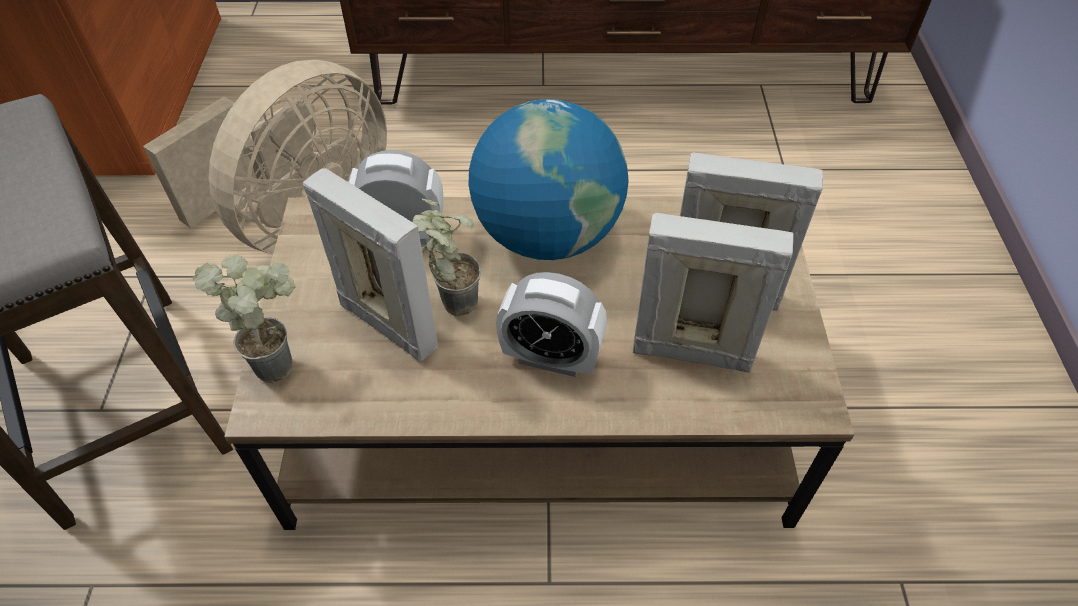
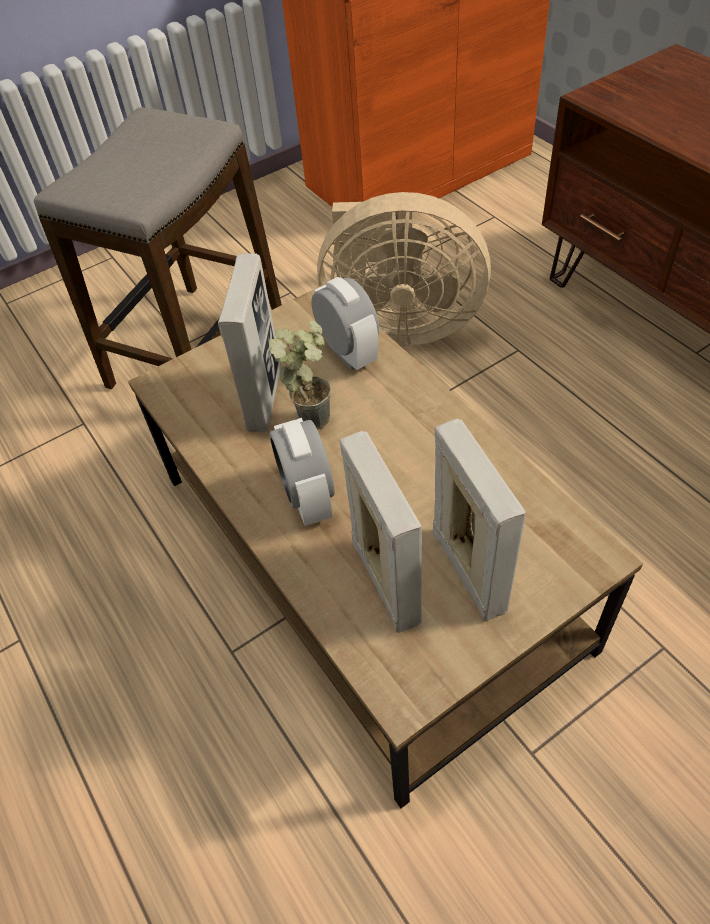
camera: 60 degrees right, 0 degrees up
potted plant [193,255,296,383] -> none
globe [468,99,629,260] -> none

